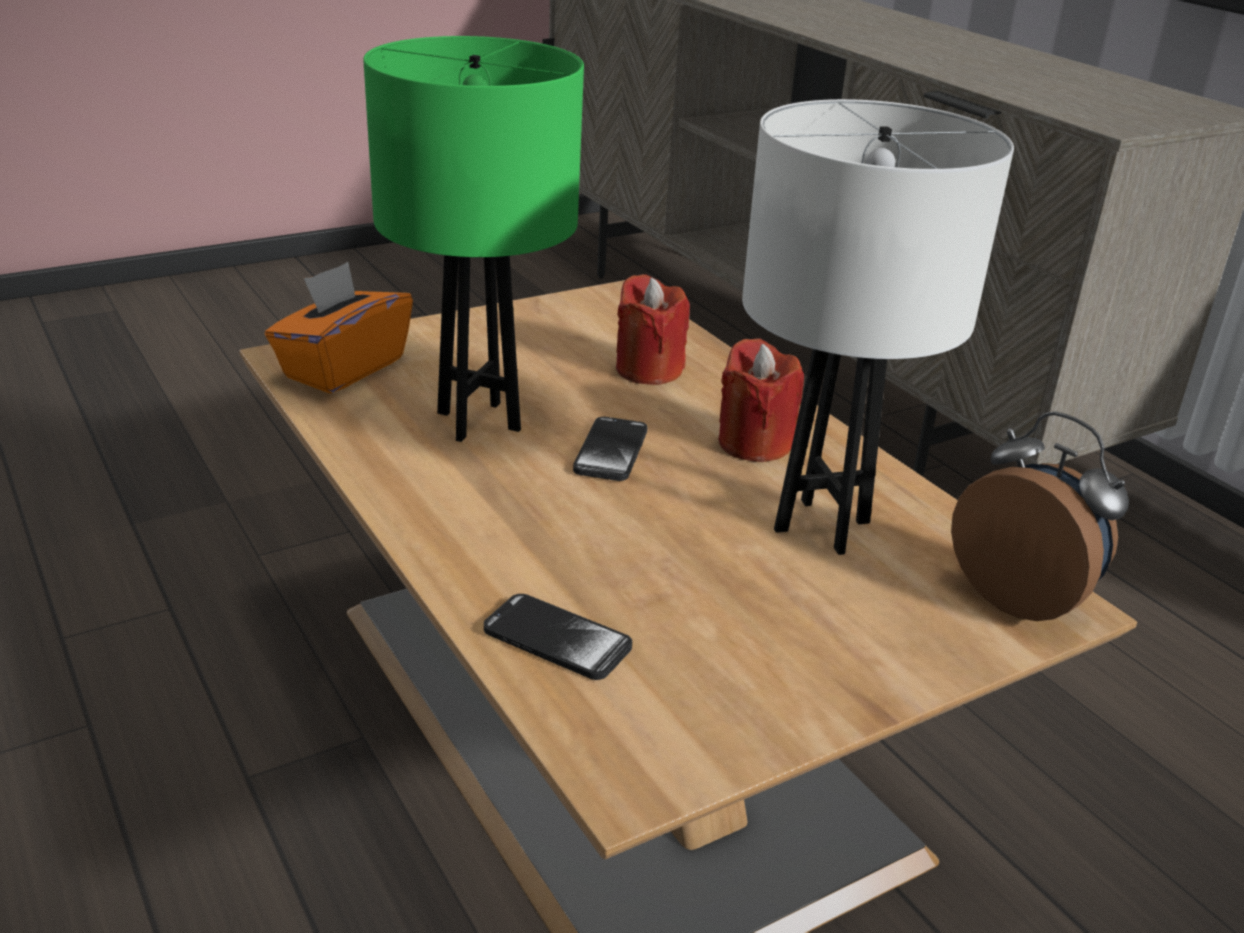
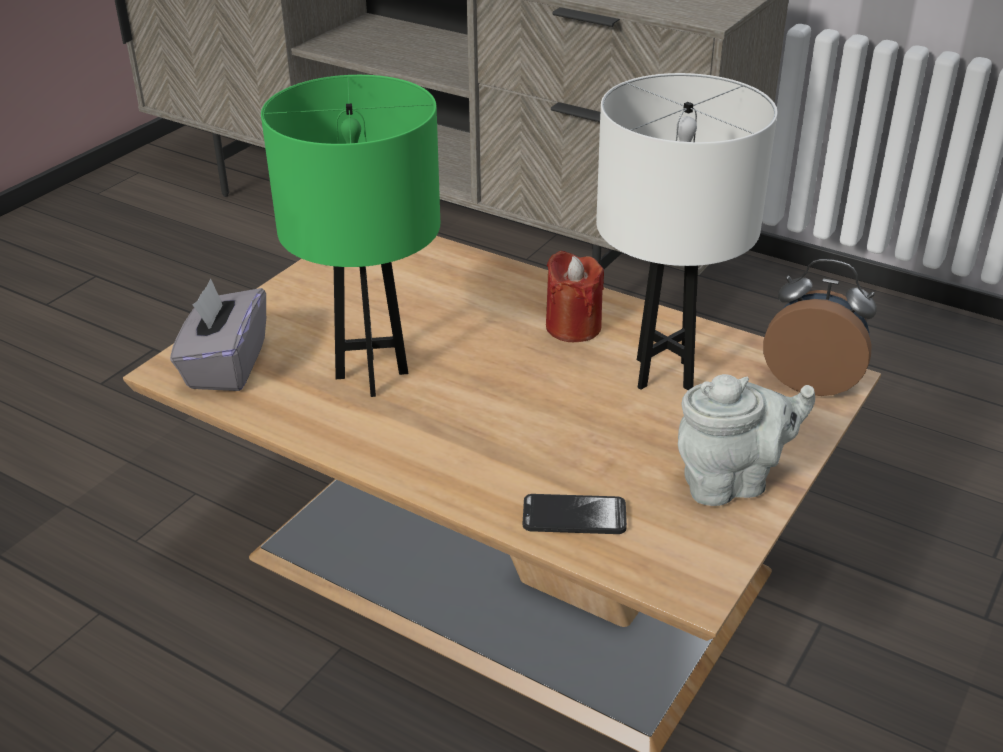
camera: 25 degrees left, 5 degrees up
orange tissue box [265,262,413,394] -> grey tissue box [170,279,266,391]
phone [573,417,648,481] -> none
red candle [616,274,690,385] -> none
none -> grey teapot [678,374,815,506]

